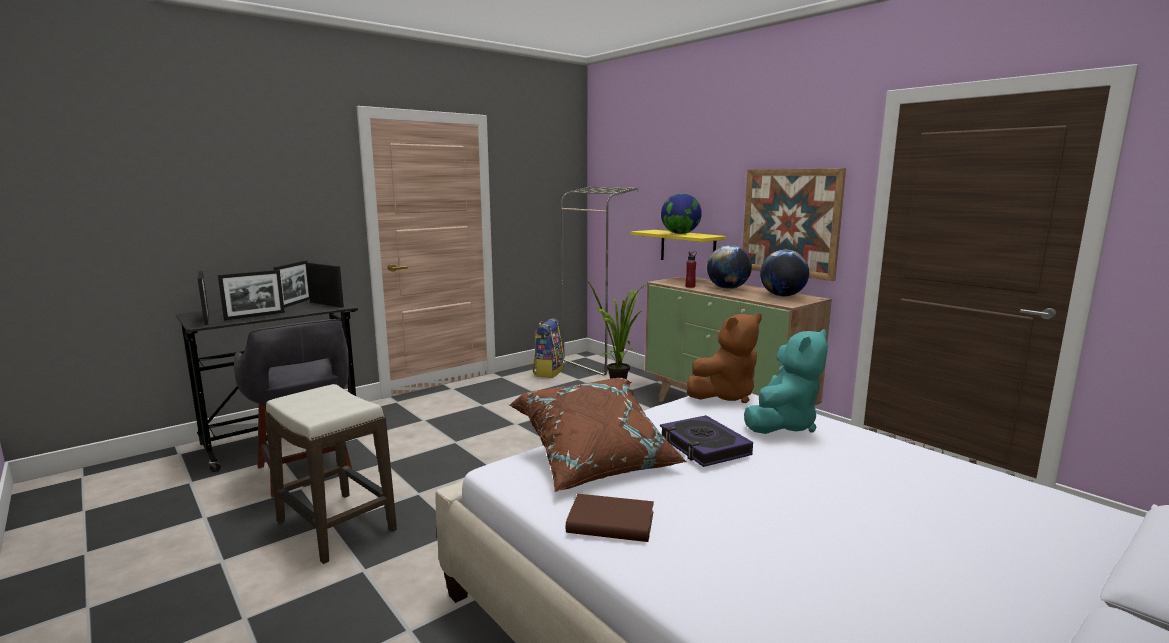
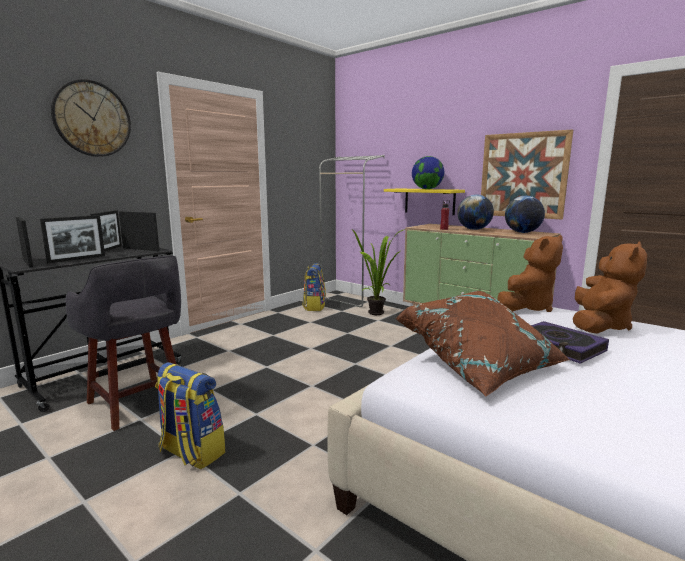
camera: 10 degrees left, 0 degrees up
stool [265,384,397,564] -> backpack [155,362,225,469]
brown book [566,494,654,542] -> none
turquoise plush toy [744,329,828,434] -> brown plush toy [573,241,647,334]
none -> wall clock [51,79,131,157]

